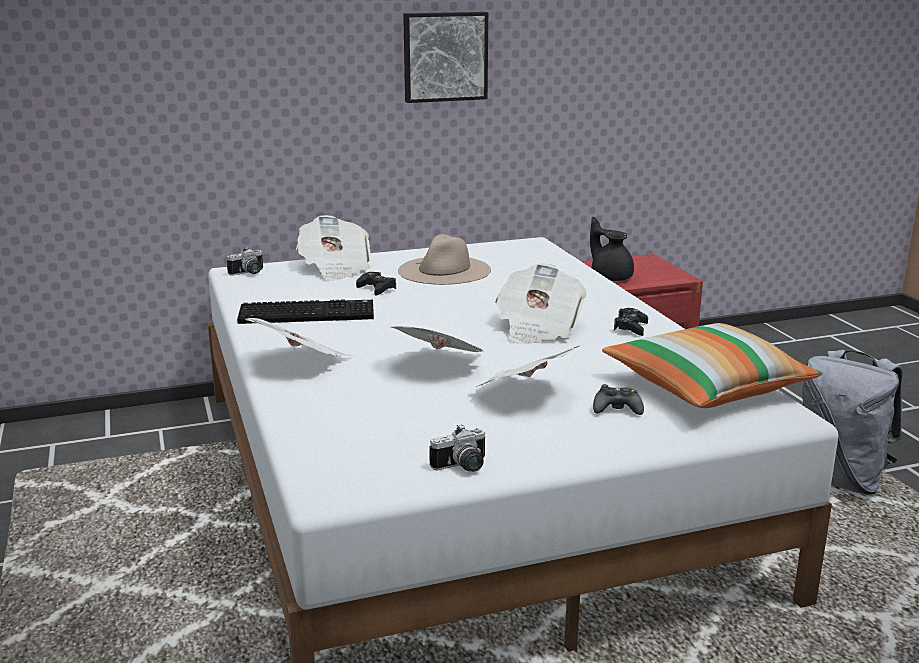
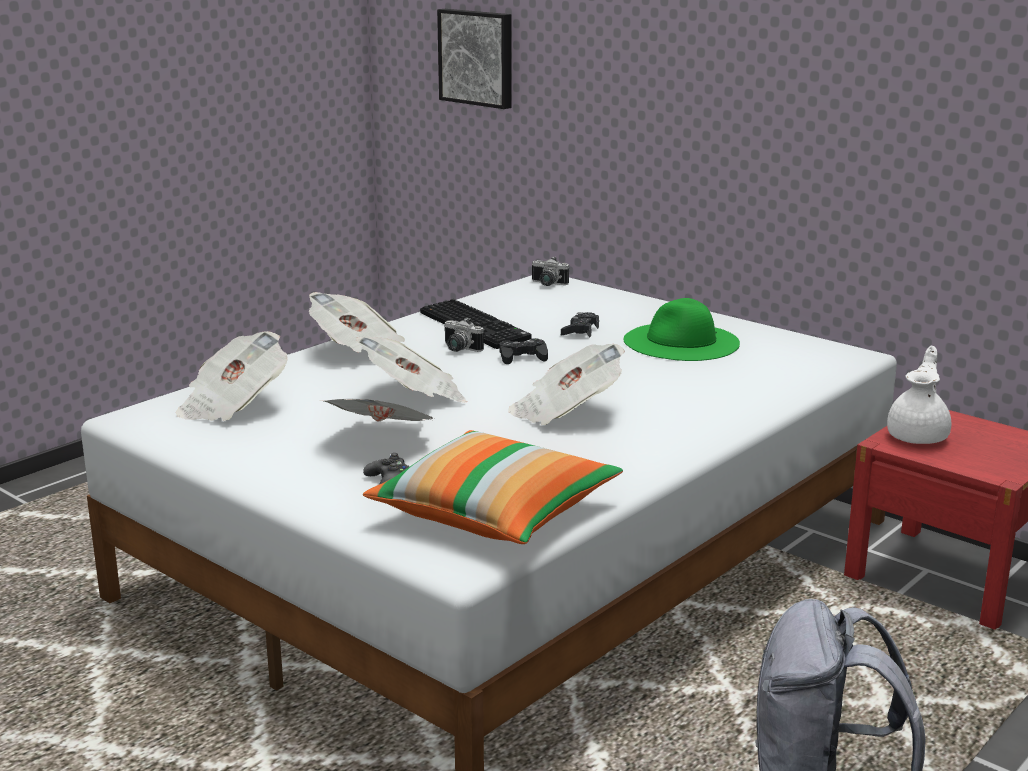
camera: 60 degrees right, 0 degrees up
newspaper [296,215,371,281] -> newspaper moved to [176,331,288,421]
beige hat [398,234,491,285] -> green hat [624,298,740,361]
picture [403,12,488,103] -> picture moved to [437,9,511,109]
camera [429,424,486,472] -> camera moved to [444,317,484,352]
black teapot [590,217,634,281] -> white teapot [887,346,951,444]
black game controller [614,308,648,336] -> black game controller moved to [499,338,548,364]

